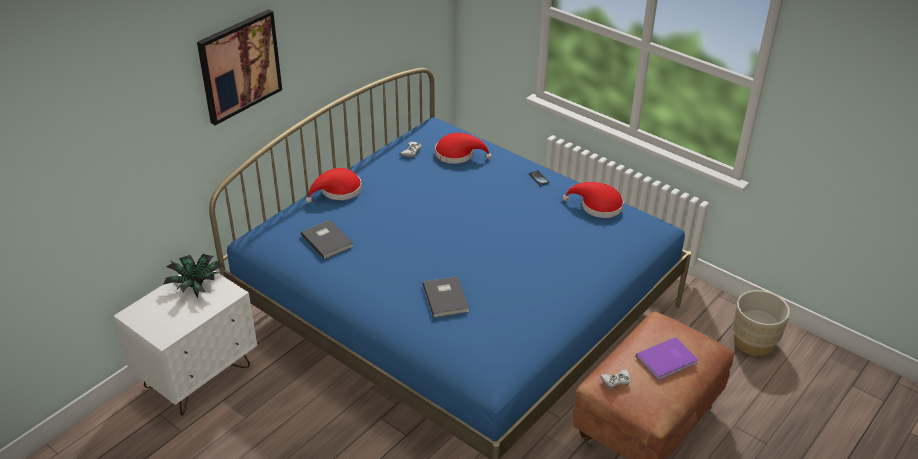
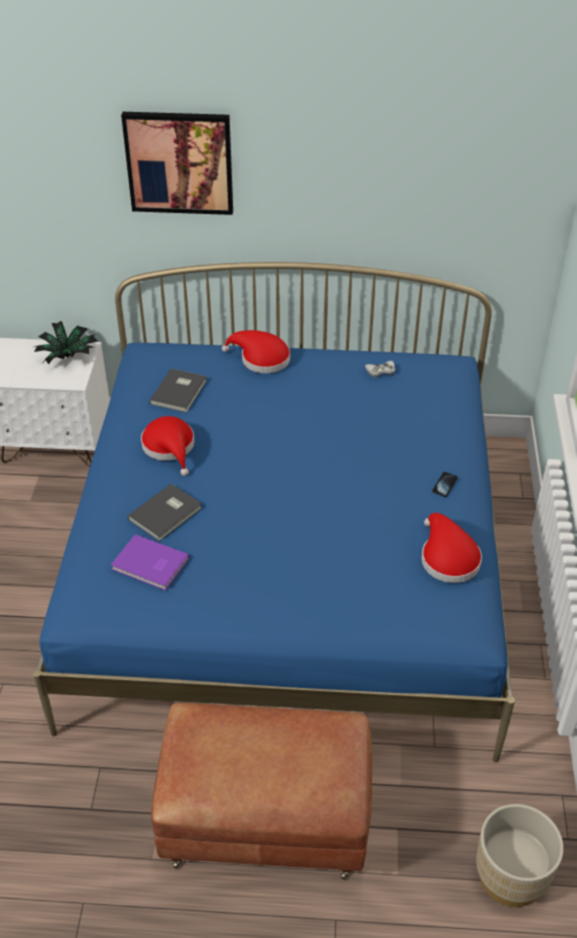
camera: 55 degrees right, 5 degrees up
red hat [435,133,492,164] -> red hat moved to [141,416,194,476]
white game controller [601,369,631,389] -> none
purple book [636,337,699,381] -> purple book moved to [111,534,189,591]

